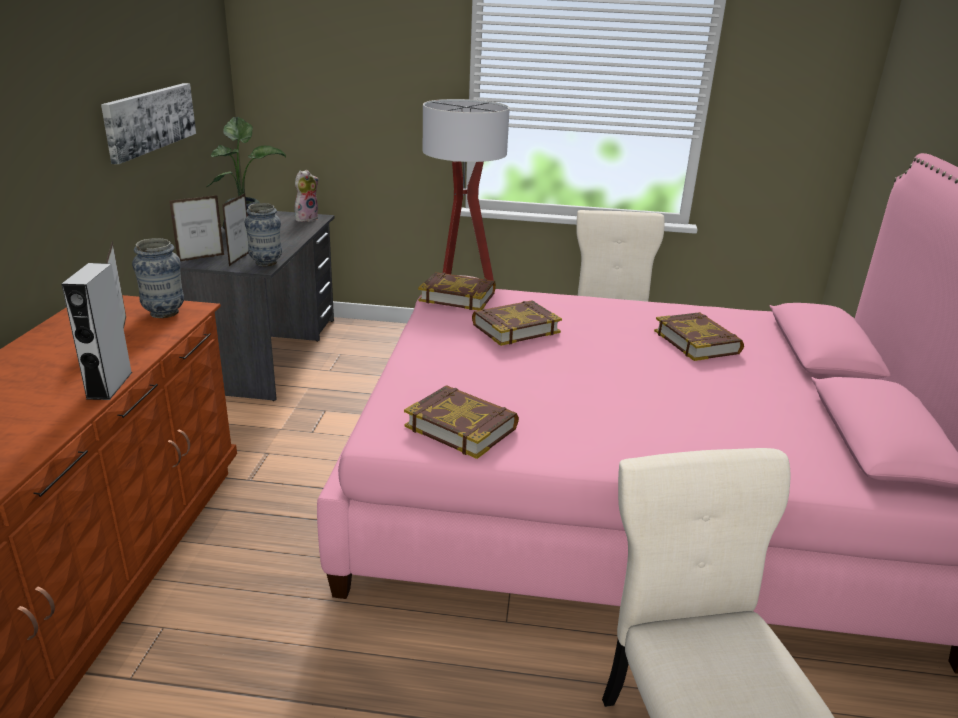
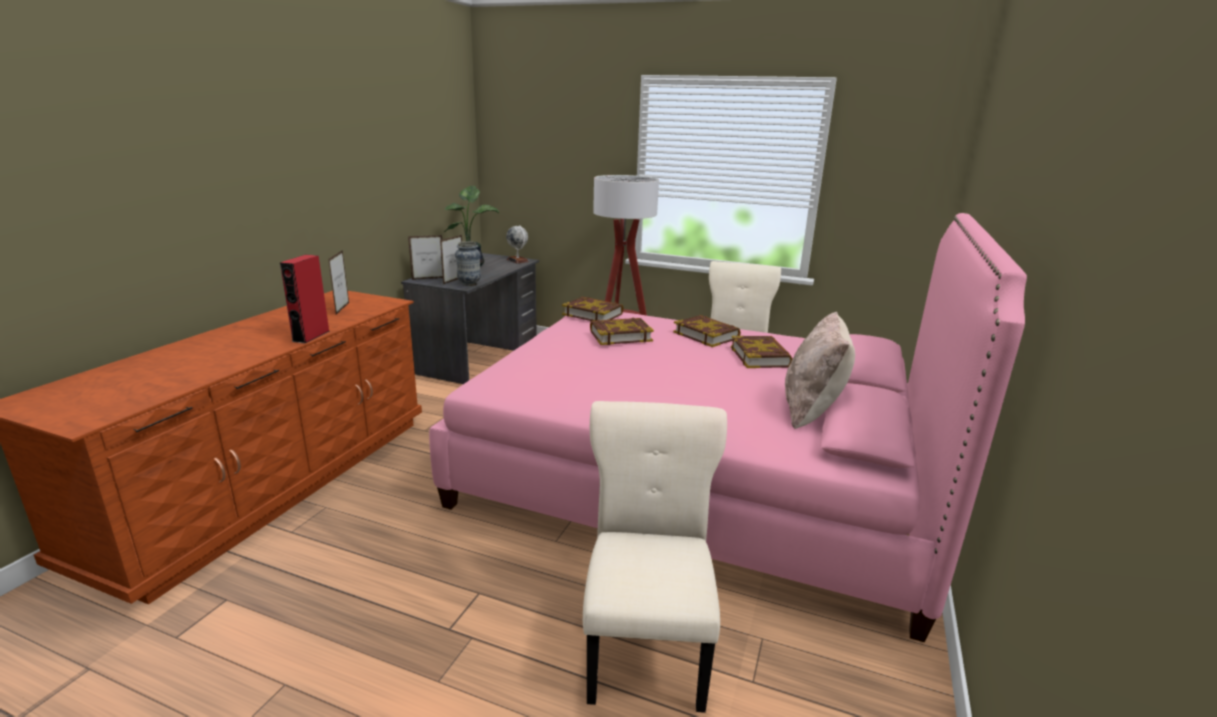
camera: 15 degrees right, 5 degrees down
grey speaker [61,263,133,400] -> red speaker [280,255,329,343]
picture [101,83,196,164] -> none
vase [132,238,184,318] -> none
plush toy [295,170,319,222] -> globe [506,225,529,264]
book [404,385,519,459] -> book moved to [673,315,741,347]
none -> beige pillow [785,312,855,429]

